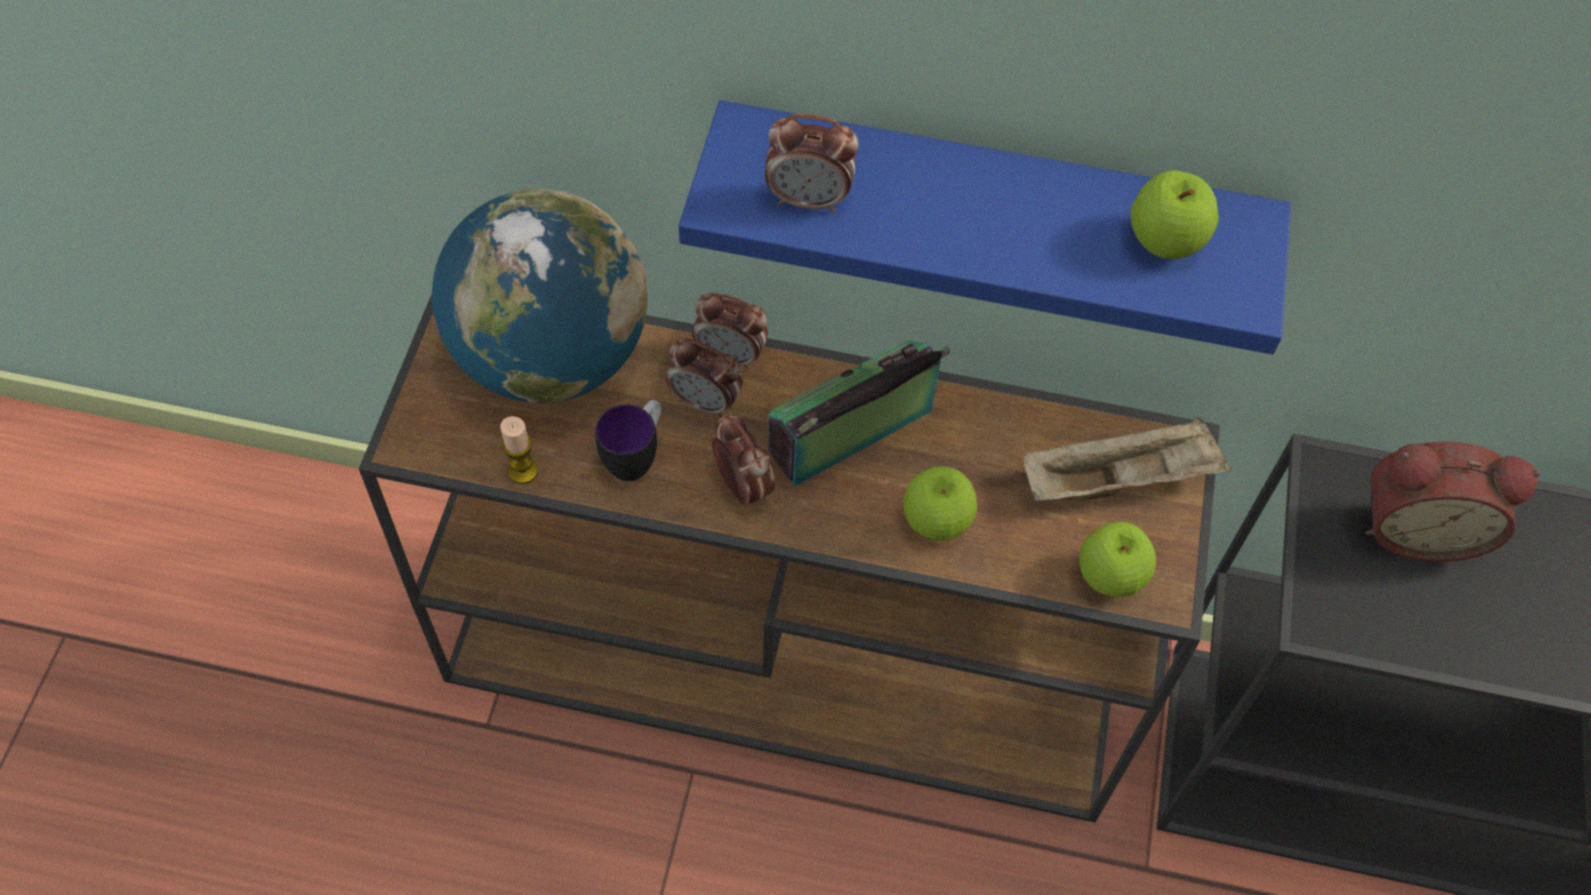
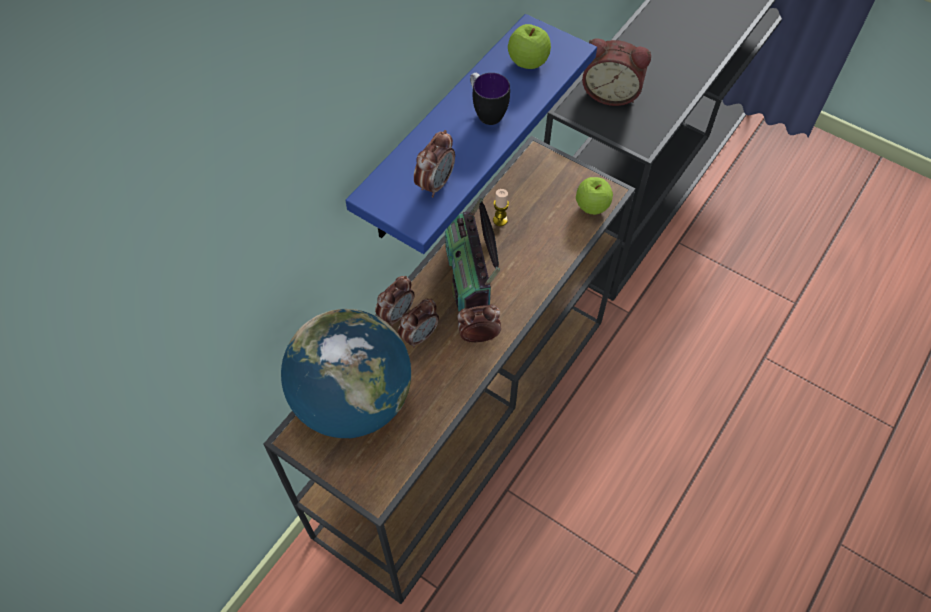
camera: 65 degrees left, 0 degrees up
candle [500,416,538,484] -> candle moved to [493,189,509,226]
mug [595,400,662,481] -> mug moved to [470,73,510,125]
apple [904,467,977,541] -> none
beige tray [1024,417,1232,501] -> none
alarm clock [1366,441,1541,562] -> alarm clock turned 75 degrees clockwise [582,38,651,106]

